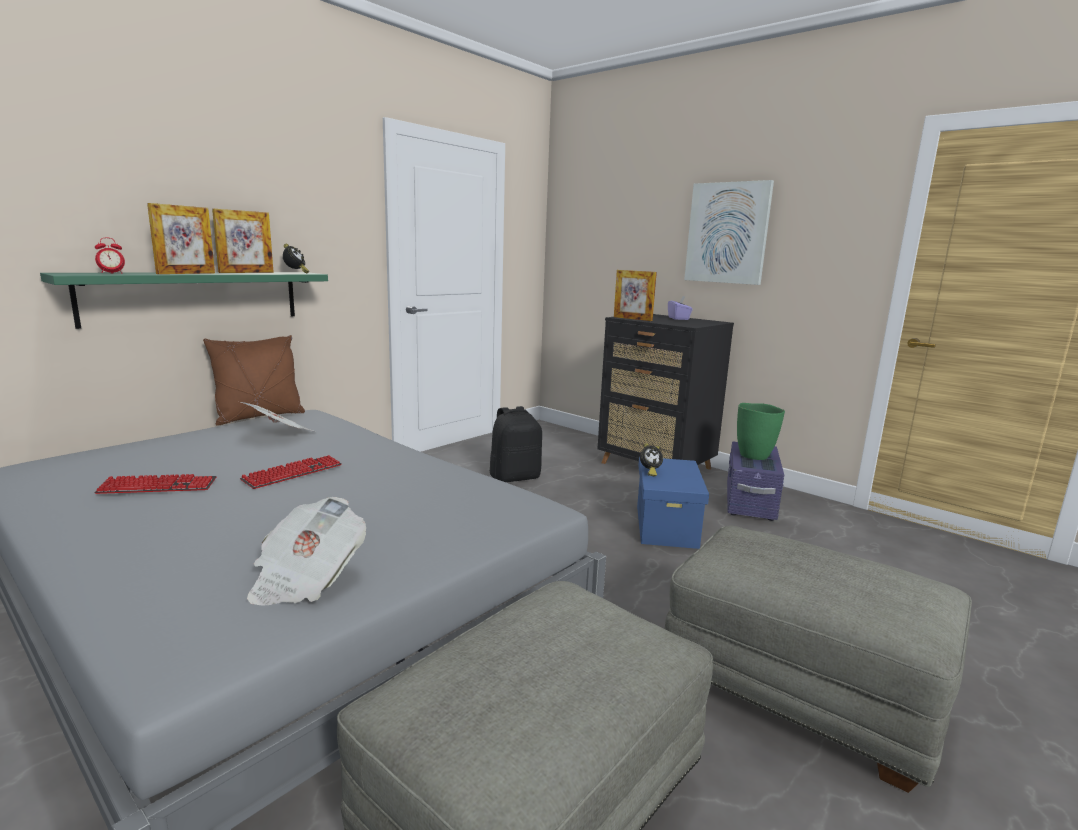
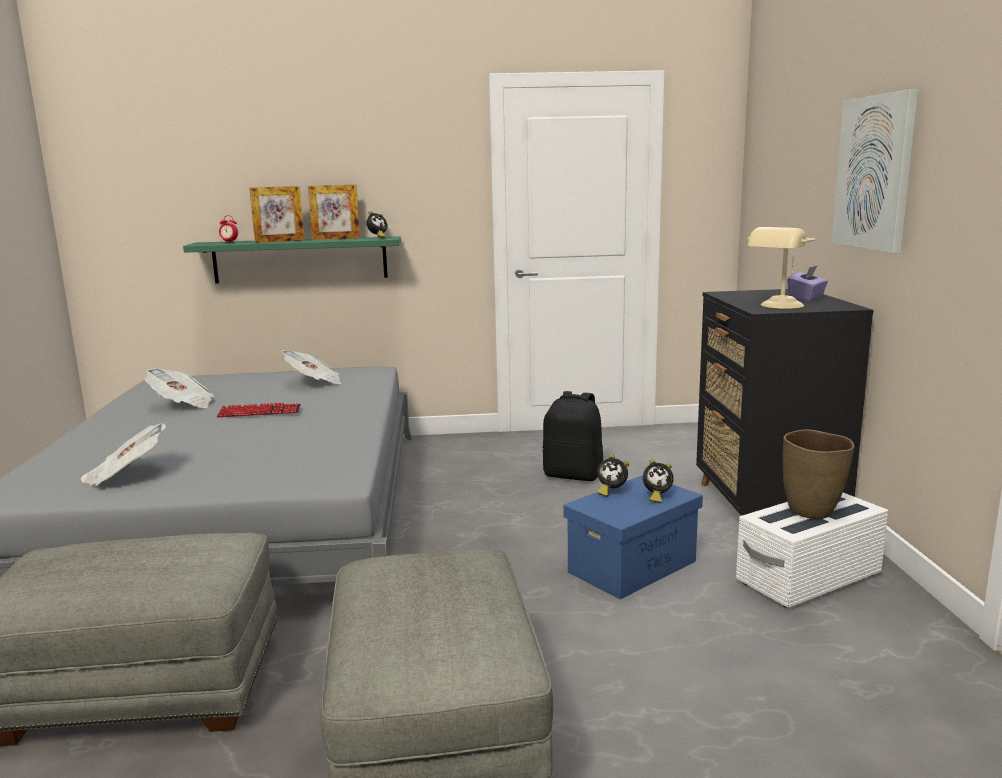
camera: 45 degrees right, 0 degrees up
keyboard [94,474,217,494] -> newspaper [145,368,214,408]
brown pillow [203,335,305,426] -> none
picture frame [614,270,657,321] -> none
purple storage box [727,442,784,521] -> white storage box [736,493,888,608]
green vase [737,403,785,460] -> brown vase [783,430,854,519]
none -> alarm clock [643,459,674,503]
none -> beige table lamp [747,227,816,309]

